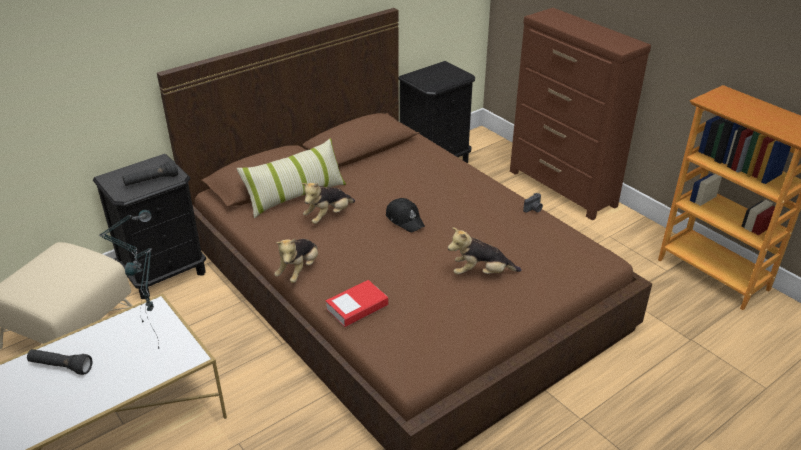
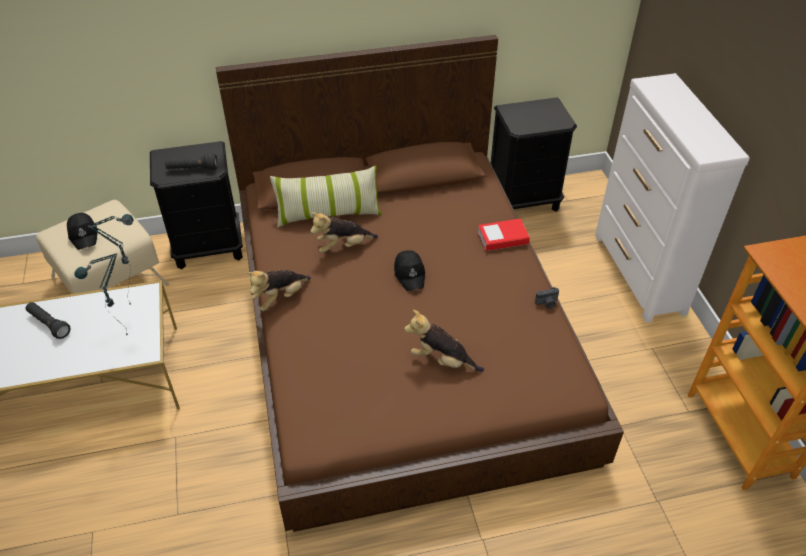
camera: 25 degrees right, 10 degrees up
book [326,280,388,327] -> book moved to [478,219,530,251]
brown dresser [510,8,651,220] -> white dresser [595,73,749,323]
none -> black cap [67,213,98,250]

